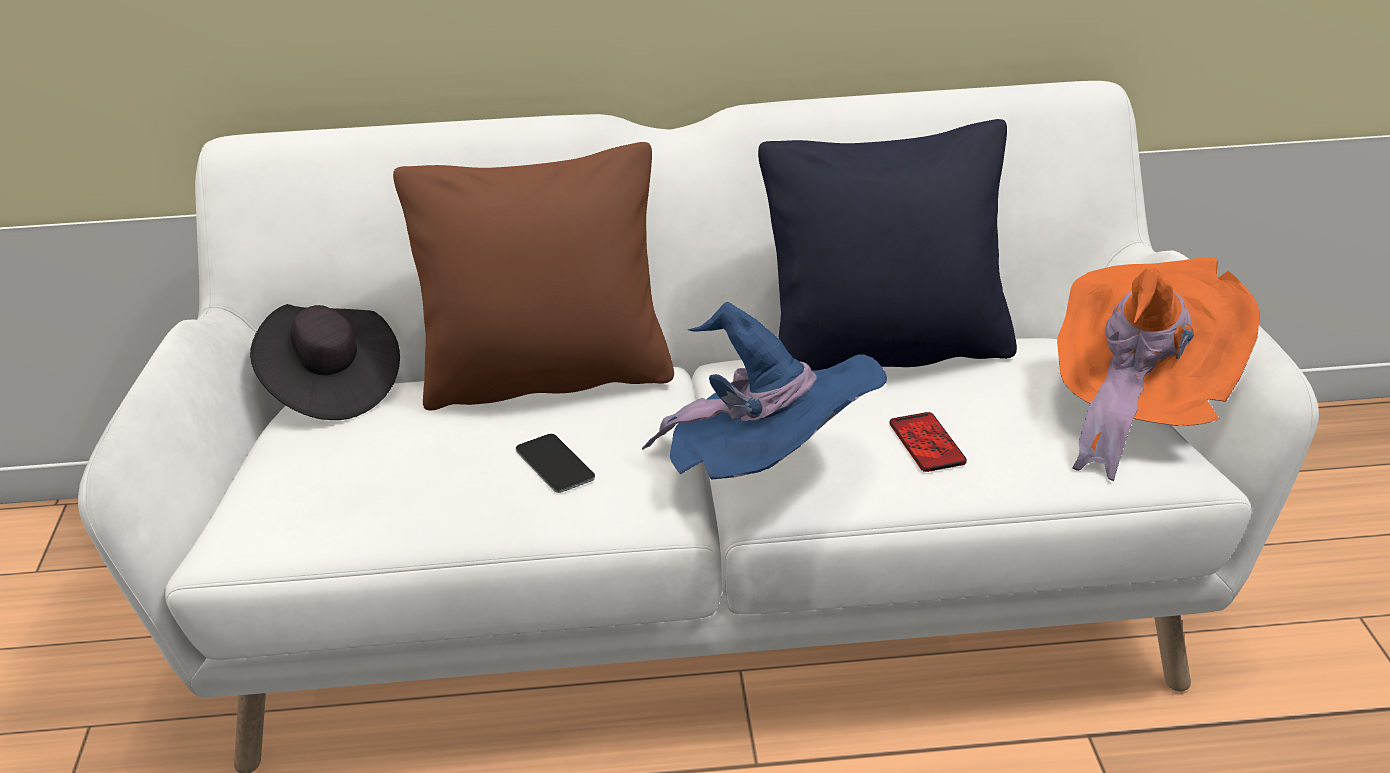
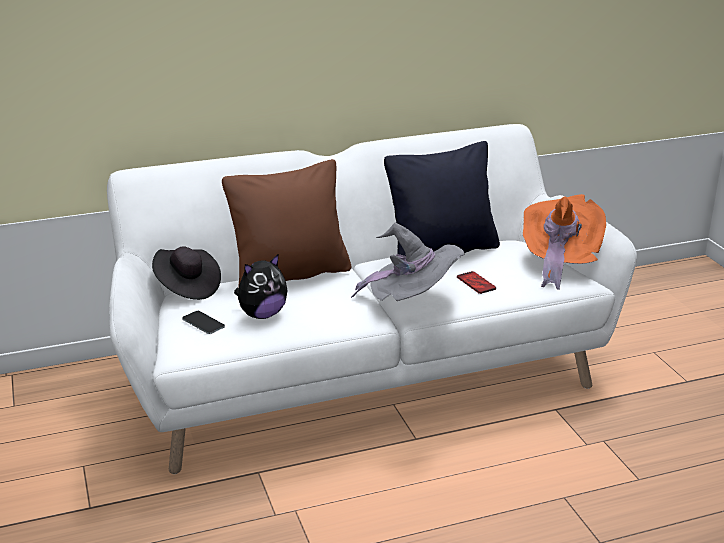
camera: 15 degrees left, 5 degrees down
phone [516,434,595,493] -> phone moved to [182,311,225,334]
blue hat [642,302,887,480] -> grey hat [351,223,465,301]
none -> plush toy [234,254,288,319]

